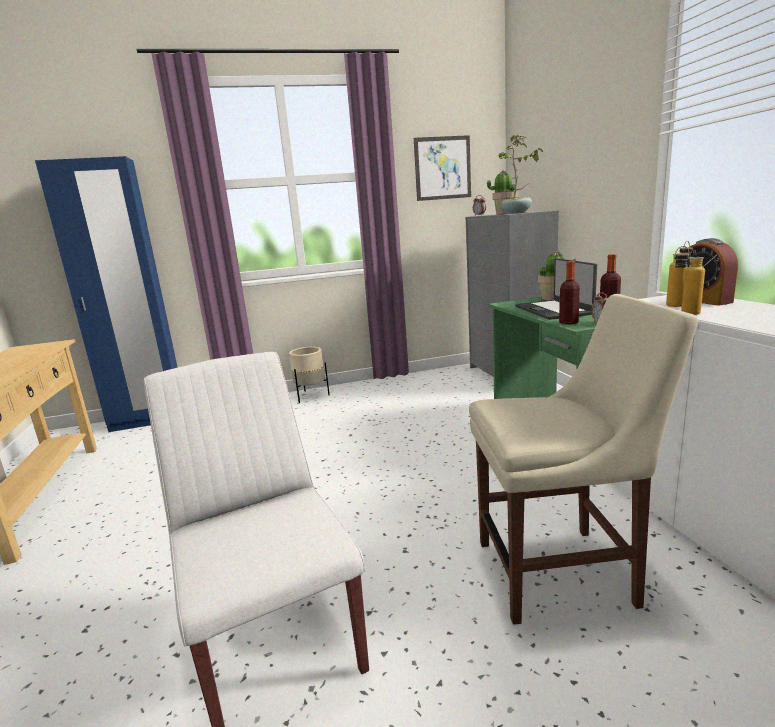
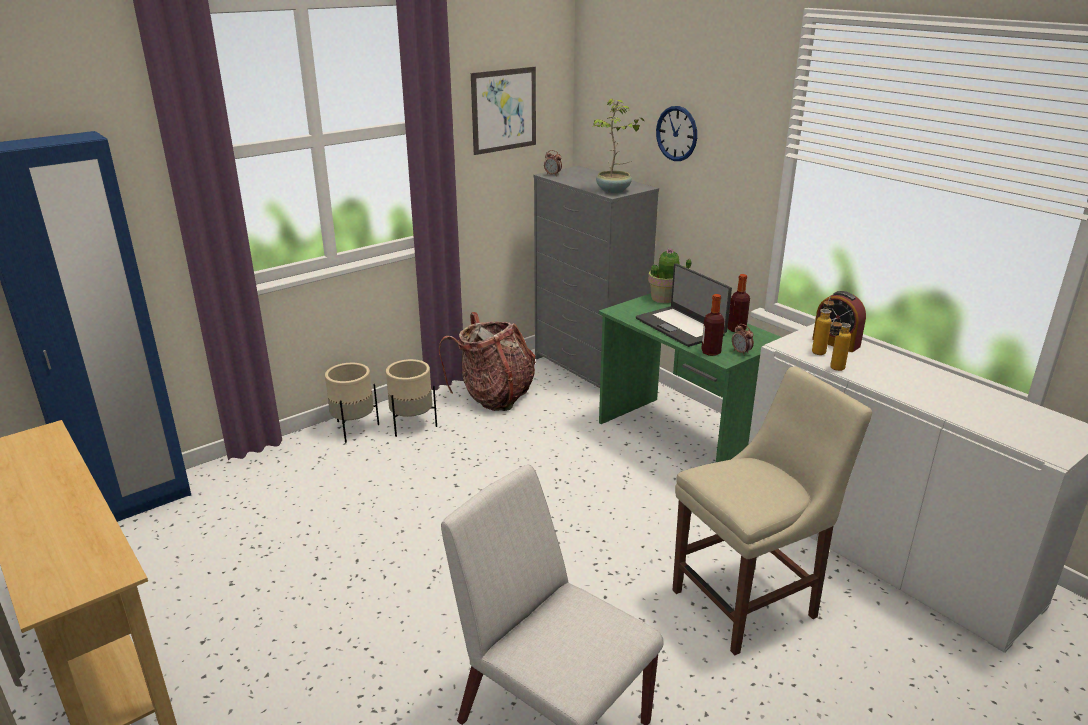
camera: 25 degrees left, 10 degrees up
potted plant [487,171,518,215] -> none
none -> beige planter [386,359,437,437]
none -> backpack [439,312,536,411]
none -> wall clock [656,106,697,161]

